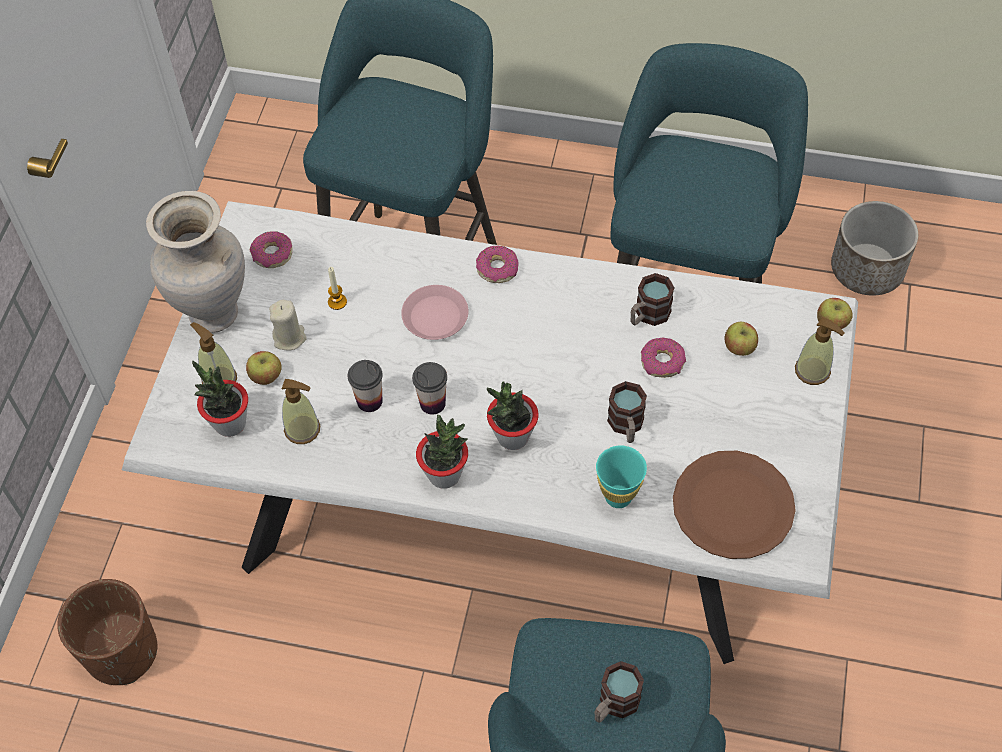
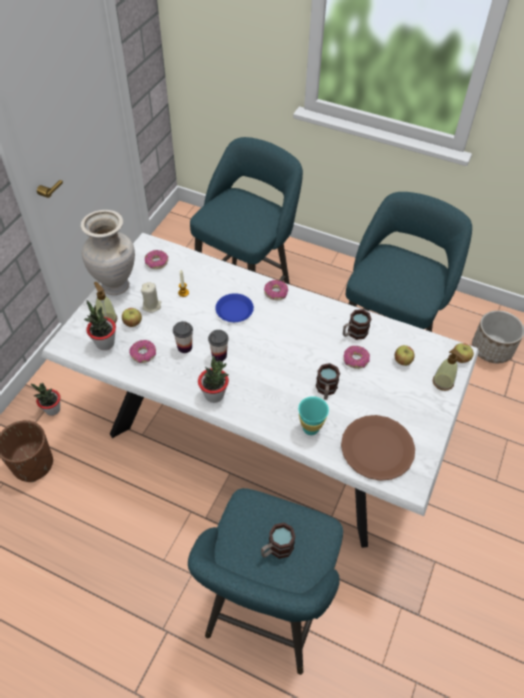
camera: 10 degrees right, 5 degrees down
soap dispenser [282,379,320,444] -> donut [129,340,156,363]
pink plate [401,285,469,340] -> blue plate [215,293,254,322]
potted plant [487,381,539,450] -> potted plant moved to [31,383,60,416]

